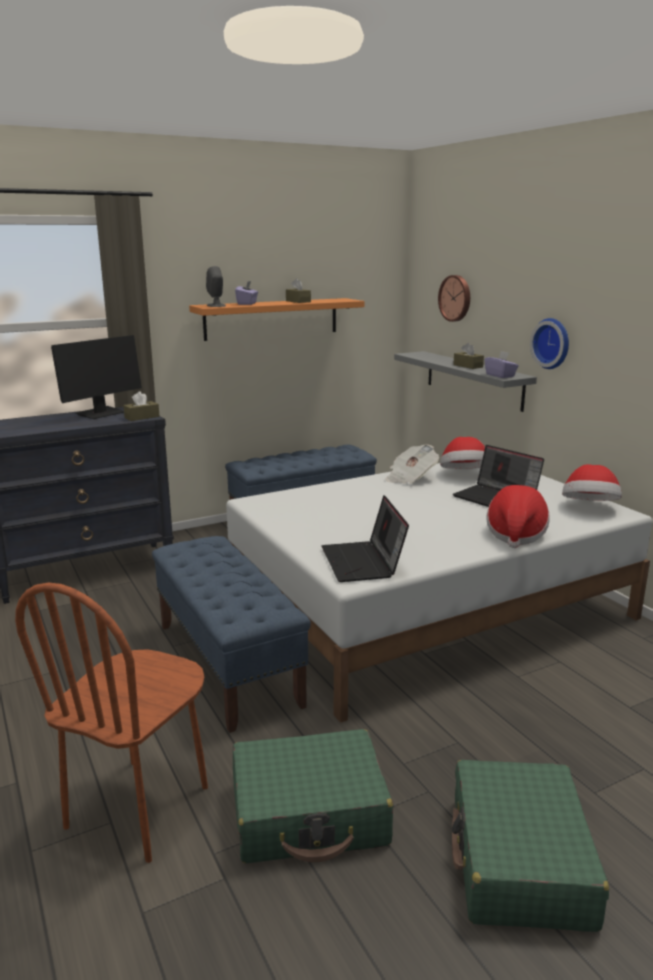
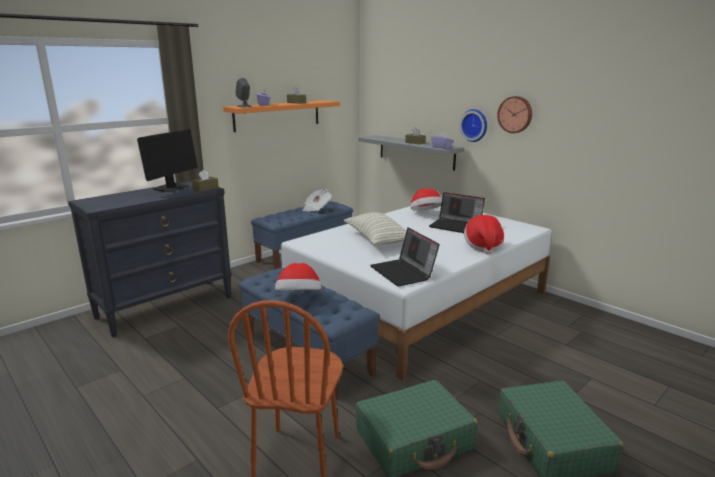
camera: 15 degrees left, 0 degrees up
newspaper [386,444,439,484] -> newspaper moved to [303,189,332,212]
wall clock [438,275,470,322] -> wall clock moved to [497,96,532,133]
hat [562,464,622,501] -> hat moved to [275,263,322,290]
none -> pillow [344,212,406,245]

